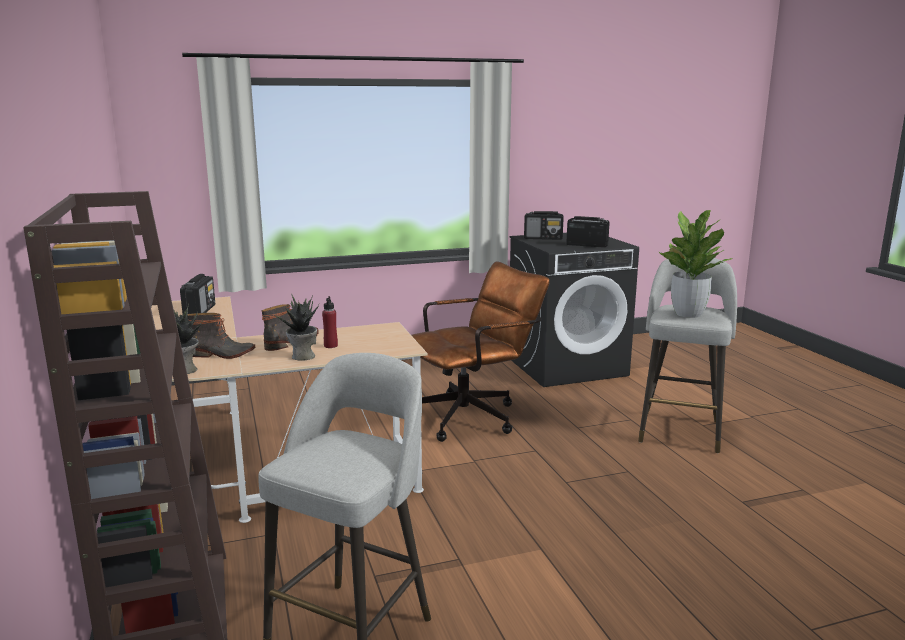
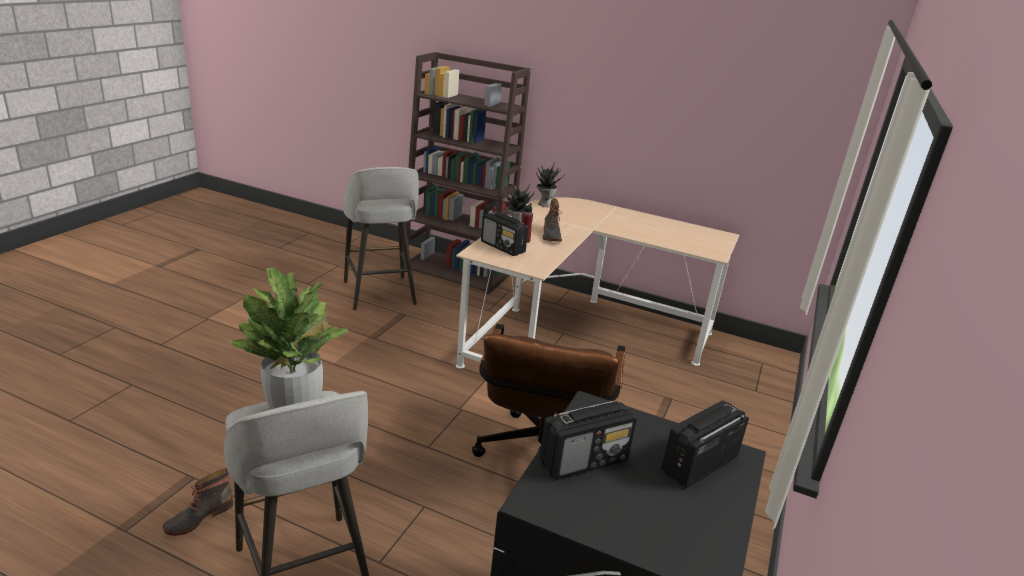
camera: 130 degrees right, 10 degrees up
radio [180,274,215,314] -> radio moved to [481,212,528,256]
boot [187,313,255,359] -> boot moved to [163,468,233,536]

